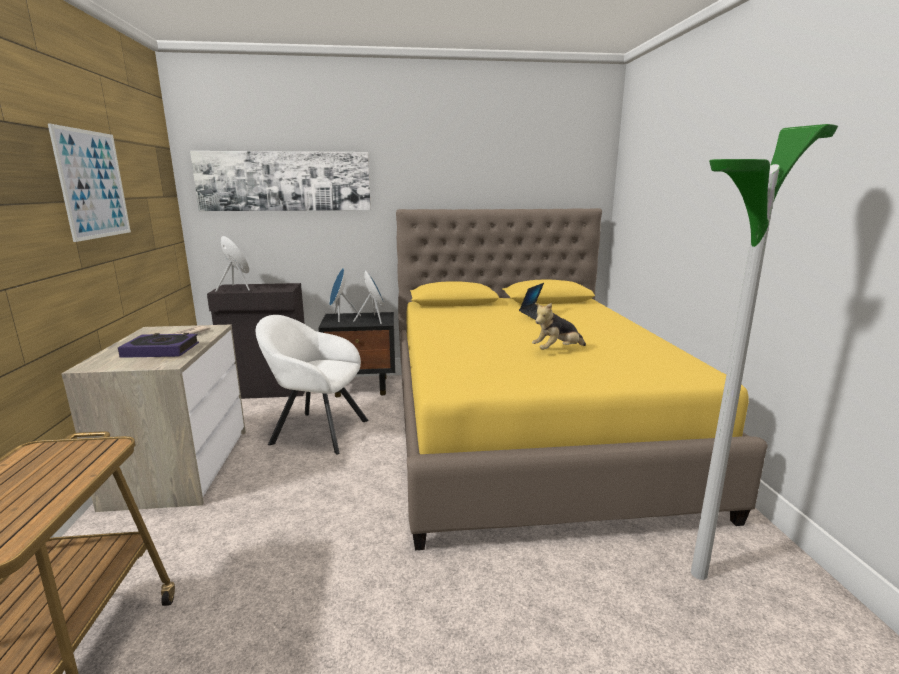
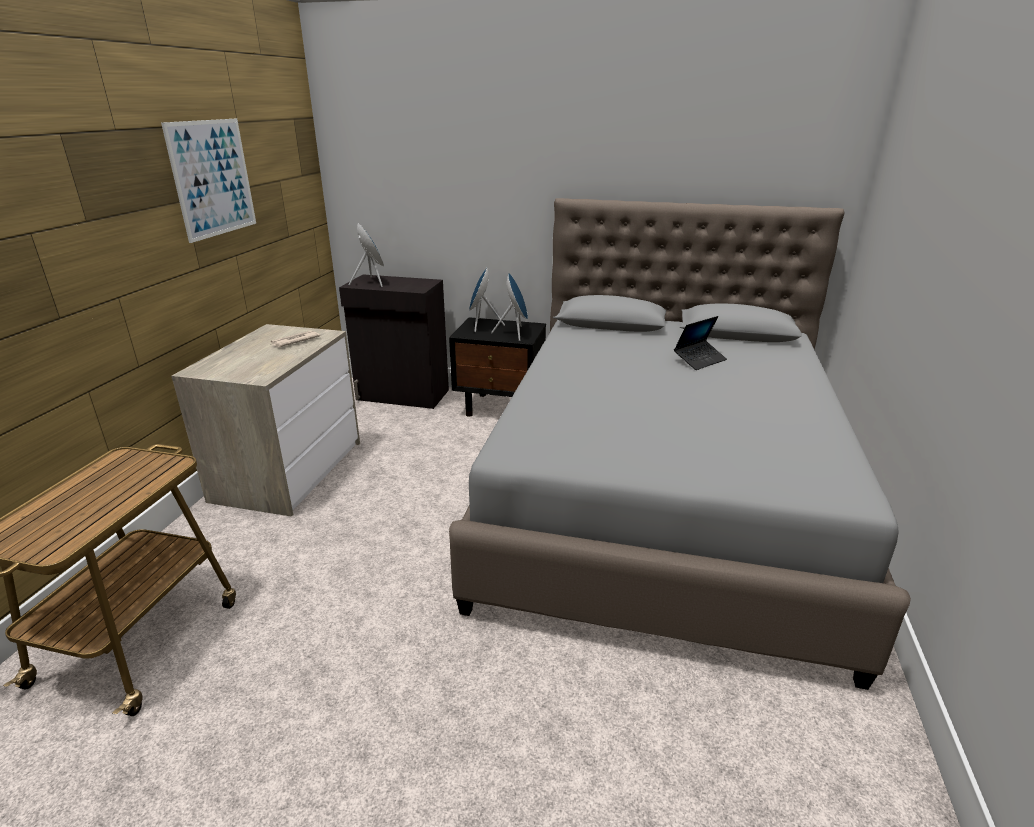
camera: 20 degrees right, 10 degrees up
book [118,333,199,358] -> none
picture [190,151,371,211] -> none
white armchair [256,315,369,454] -> none
yellow bed [396,208,768,550] -> grey bed [449,198,911,690]
plush toy [532,303,586,350] -> none
floor lamp [691,124,838,580] -> none

